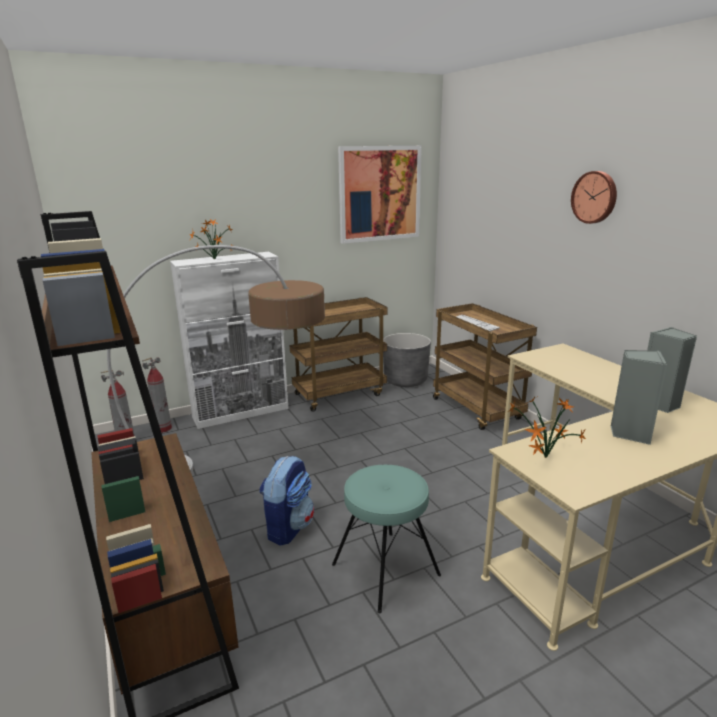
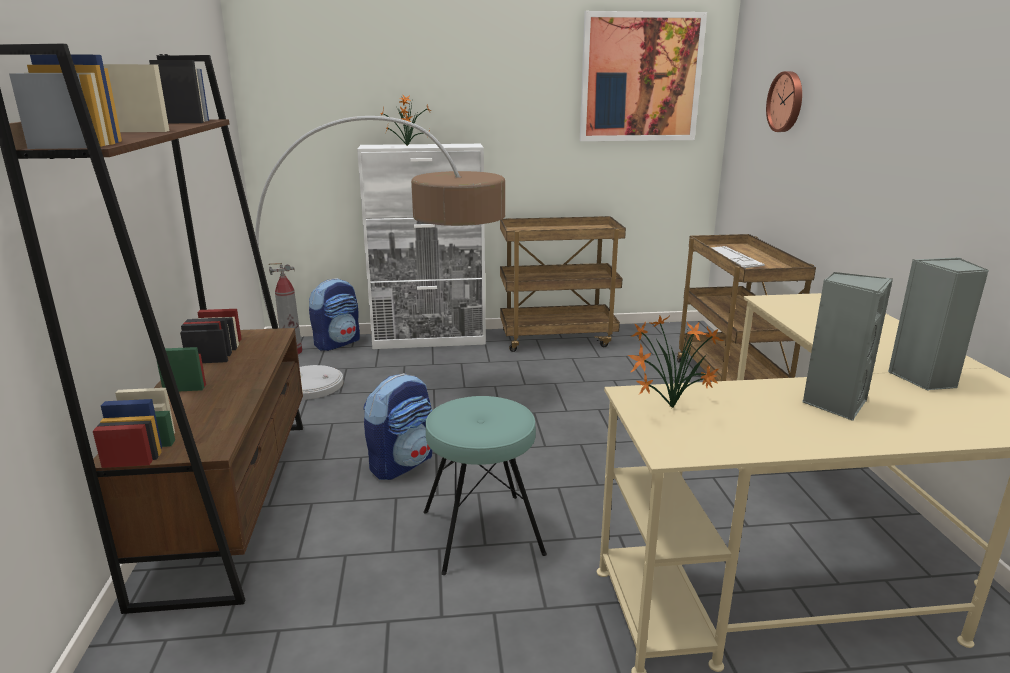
camera: 20 degrees right, 0 degrees up
fire extinguisher [142,357,172,433] -> backpack [309,278,360,351]
grey planter [383,333,431,387] -> none
wall clock [571,171,617,224] -> wall clock moved to [766,71,802,132]

